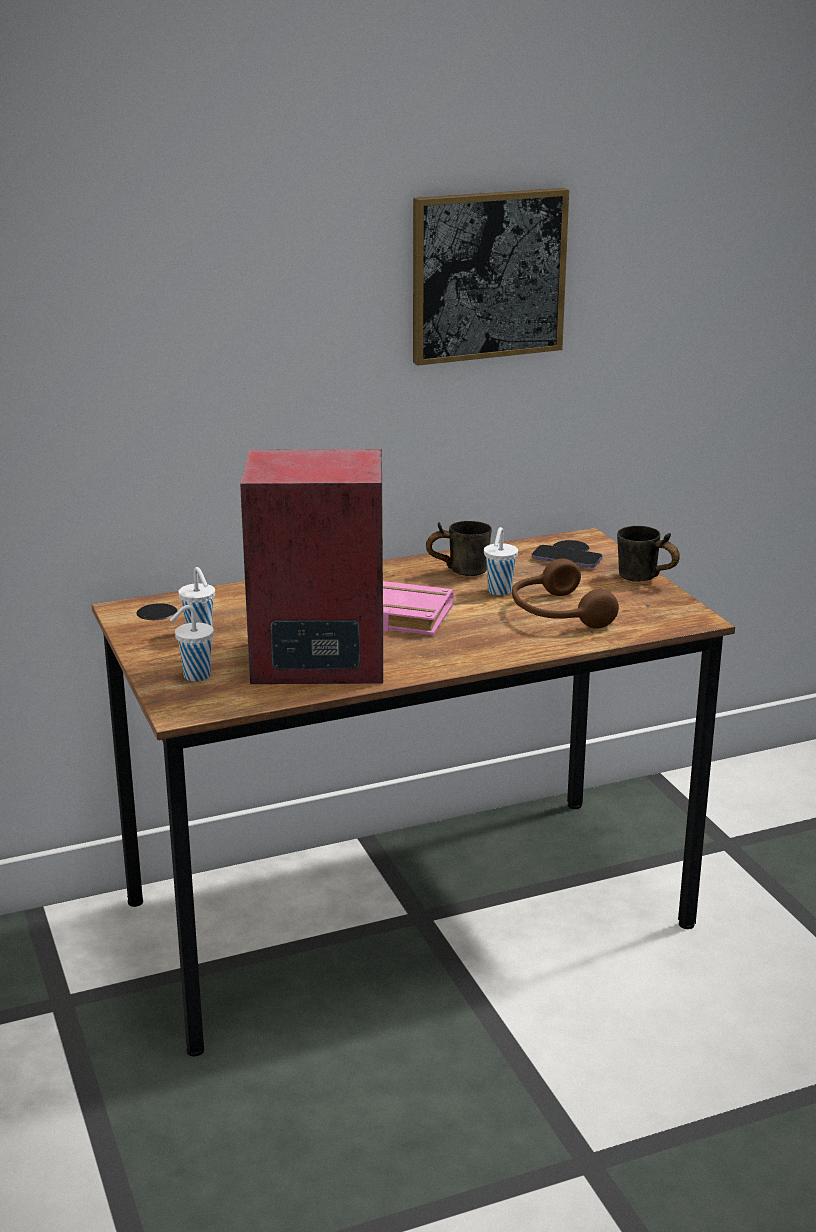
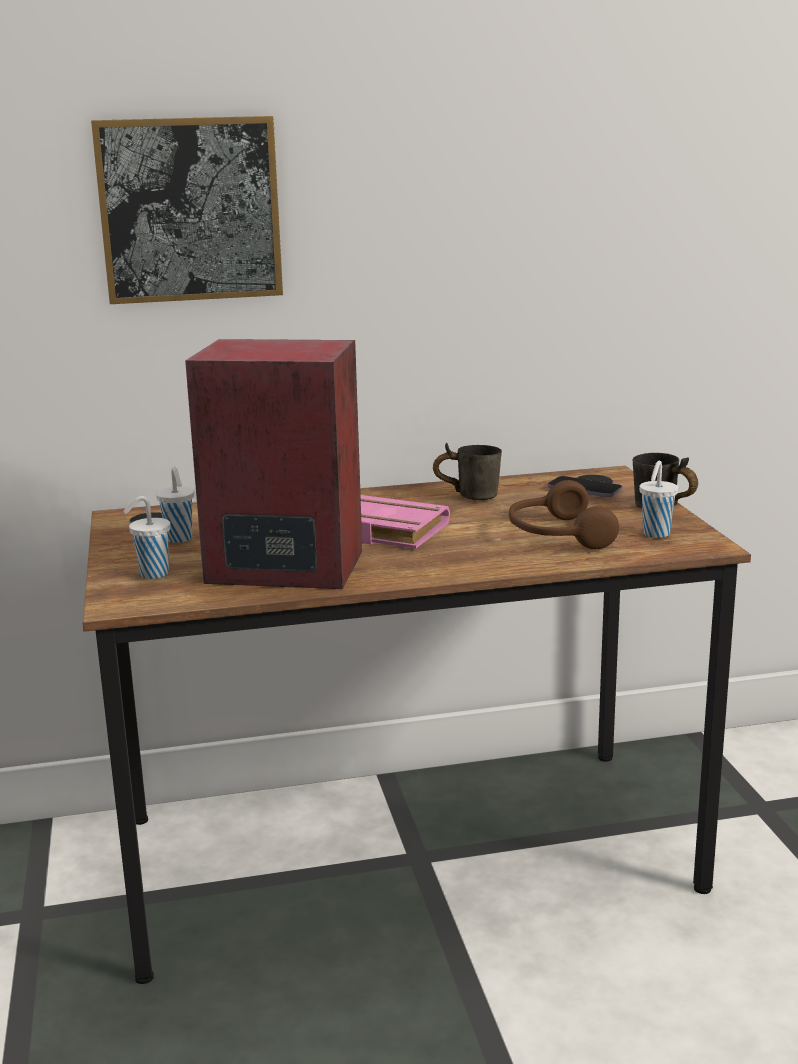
camera: 10 degrees right, 5 degrees down
picture [413,188,569,366] -> picture moved to [91,116,283,304]
white cup [484,527,518,596] -> white cup moved to [639,461,678,538]

